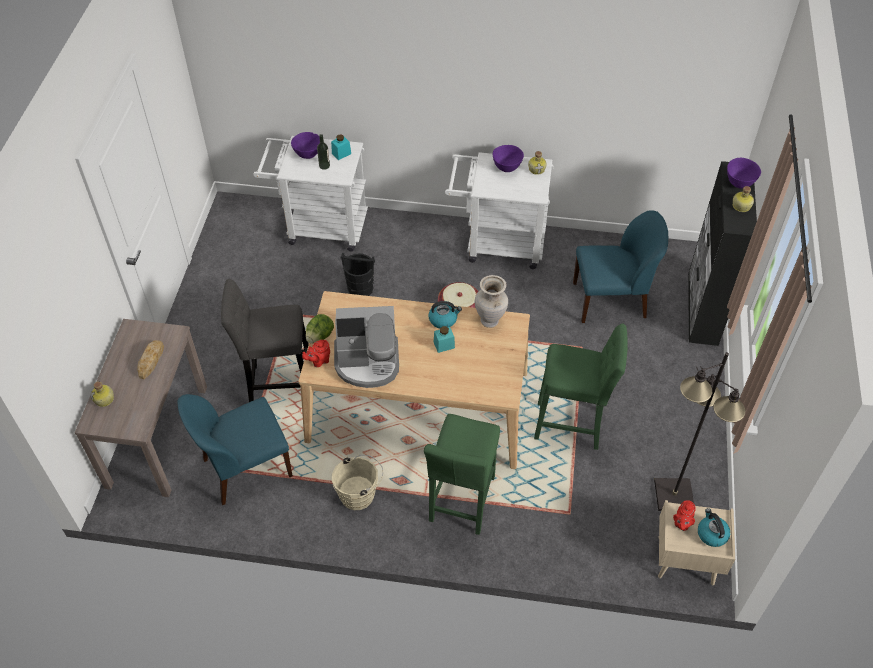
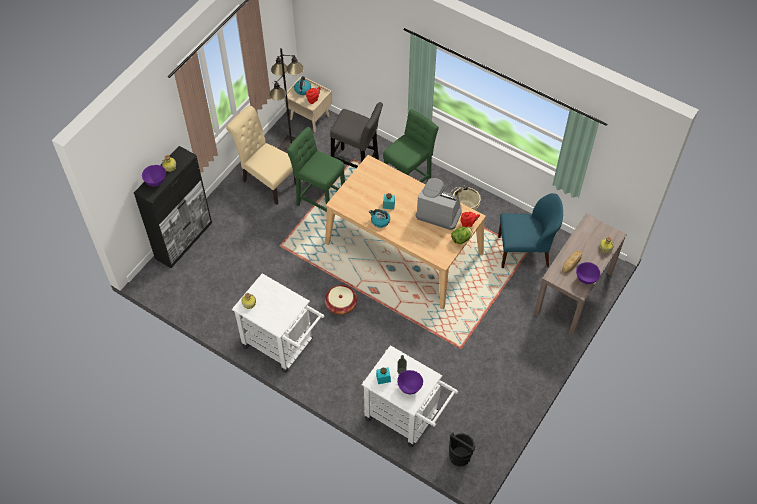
camera: 155 degrees left, 5 degrees up
grey stool [221,279,309,402] -> grey stool moved to [330,102,383,168]
black bucket [341,253,375,296] -> black bucket moved to [449,432,475,466]
beige vase [475,275,508,328] -> none
purple bowl [493,145,524,172] -> purple bowl moved to [576,262,600,284]
blue chair [573,210,668,323] -> none
none -> beige chair [226,105,296,205]

